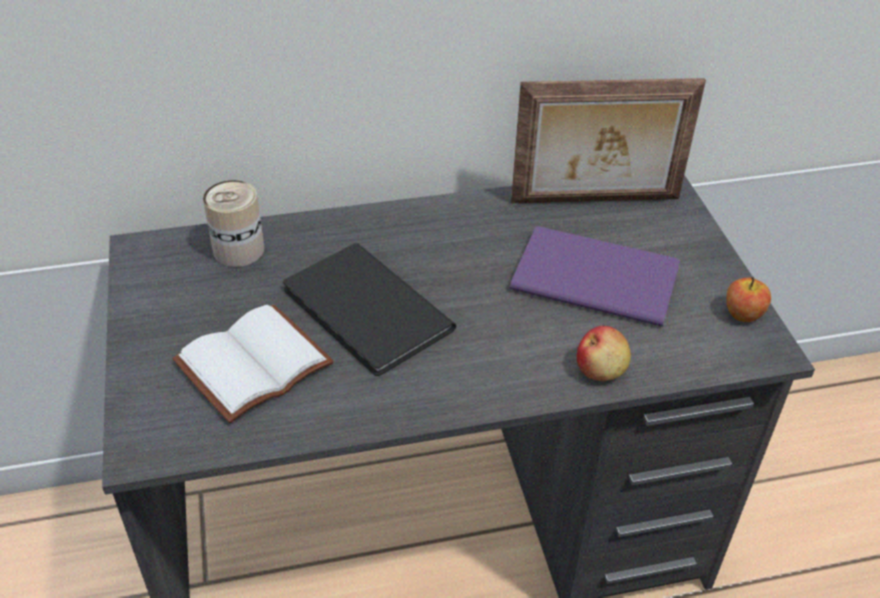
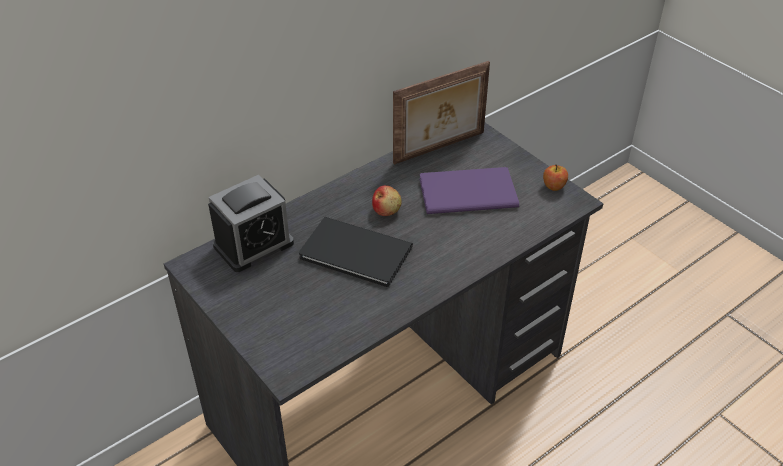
camera: 25 degrees left, 0 degrees up
white book [172,305,334,423] -> none
can [203,180,264,267] -> alarm clock [208,175,294,272]
apple [576,326,631,381] -> apple moved to [372,185,402,216]

